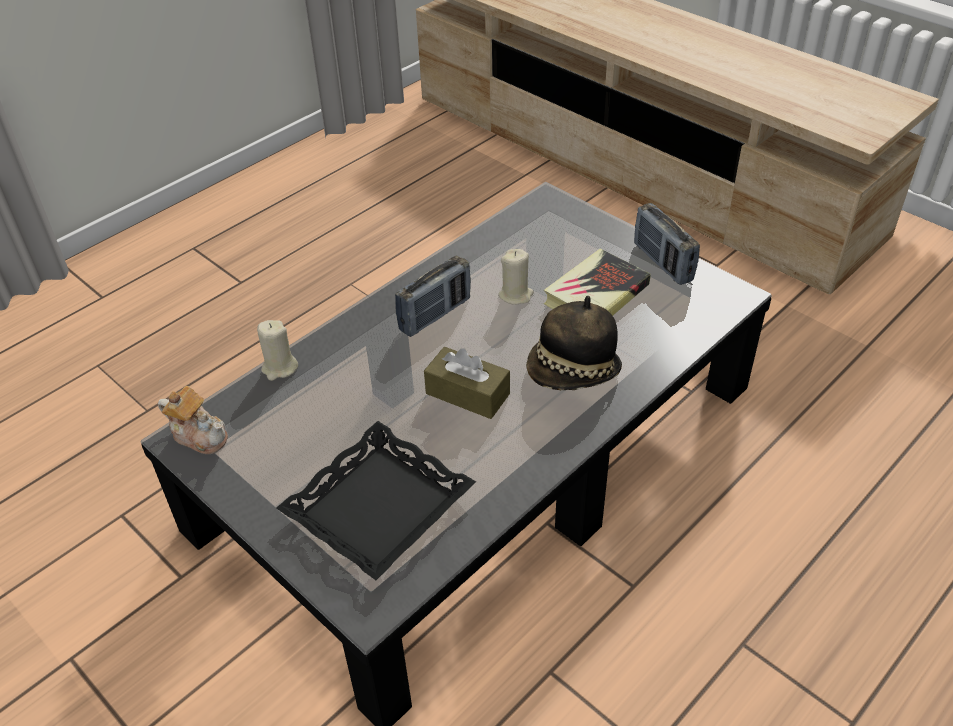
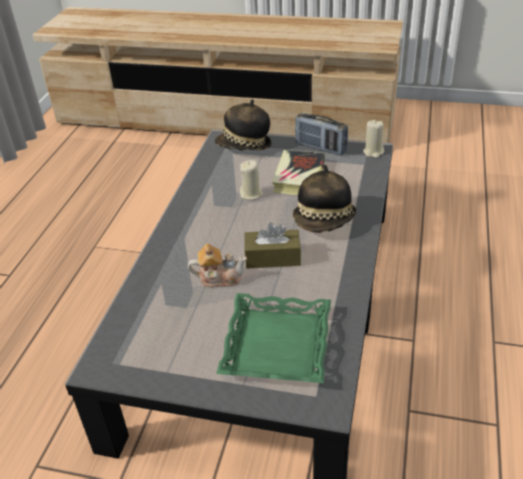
camera: 30 degrees left, 5 degrees down
teapot [158,386,228,454] -> teapot moved to [188,244,247,288]
beige candle [257,320,298,381] -> beige candle moved to [363,120,384,158]
black tray [277,421,476,580] -> green tray [216,293,331,383]
radio [395,256,471,337] -> none
none -> hat [215,99,271,150]

